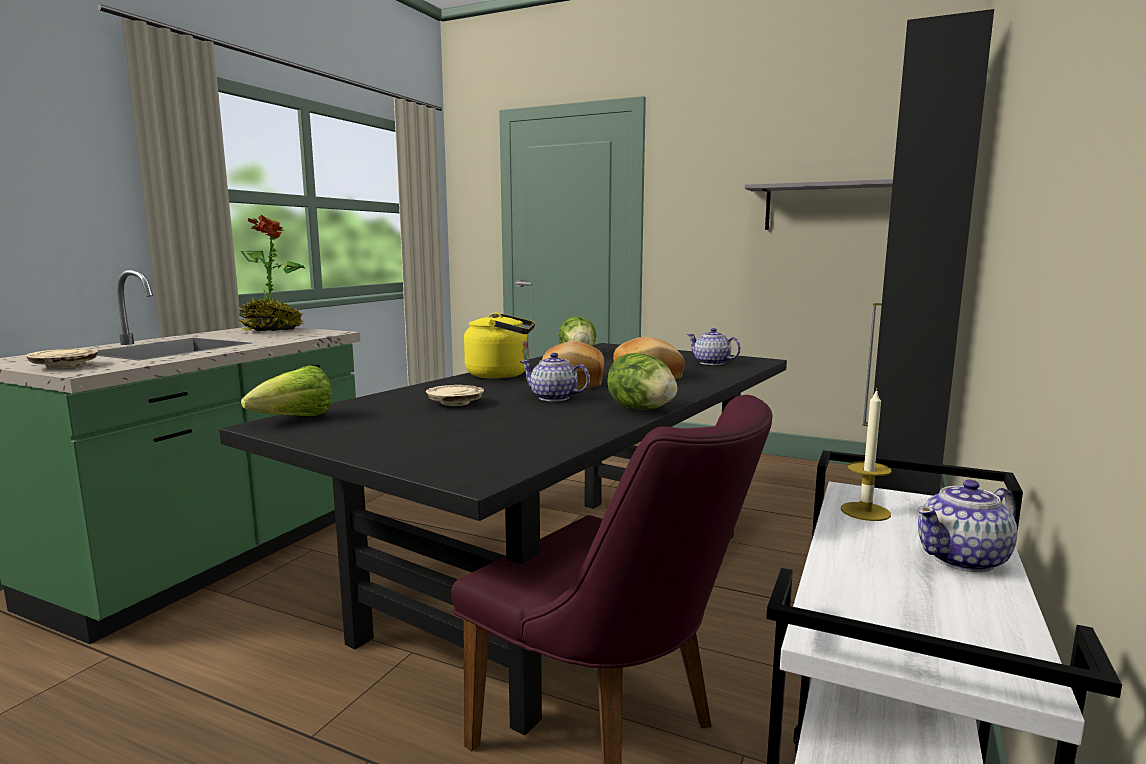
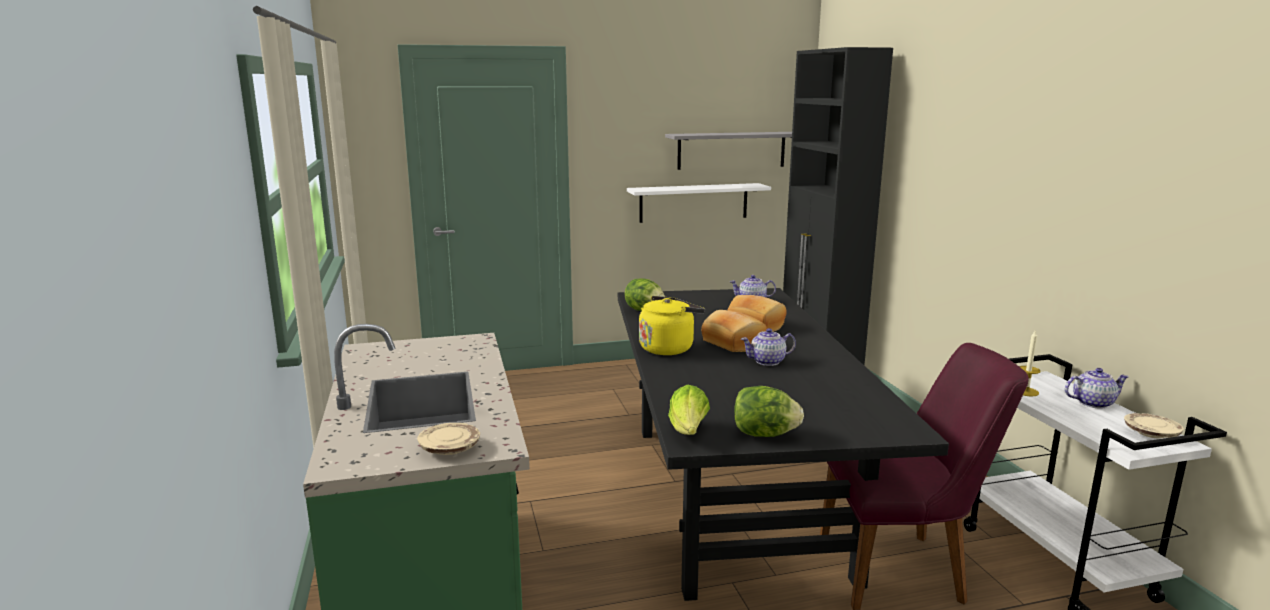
camera: 40 degrees left, 5 degrees up
potted plant [239,215,305,331] -> none
beige plate [426,385,484,406] -> beige plate moved to [1124,413,1184,439]
lettuce [607,353,677,410] -> lettuce moved to [734,386,804,437]
teapot [917,480,1017,572] -> teapot turned 120 degrees counterclockwise [1065,368,1129,409]
none -> white shelf [627,183,771,223]

